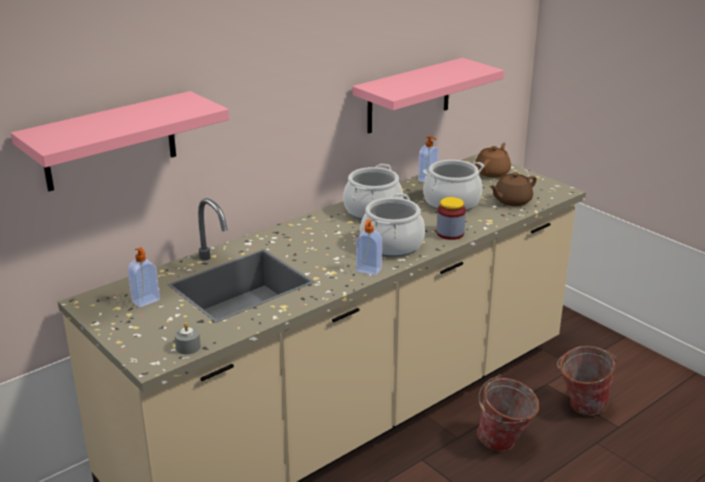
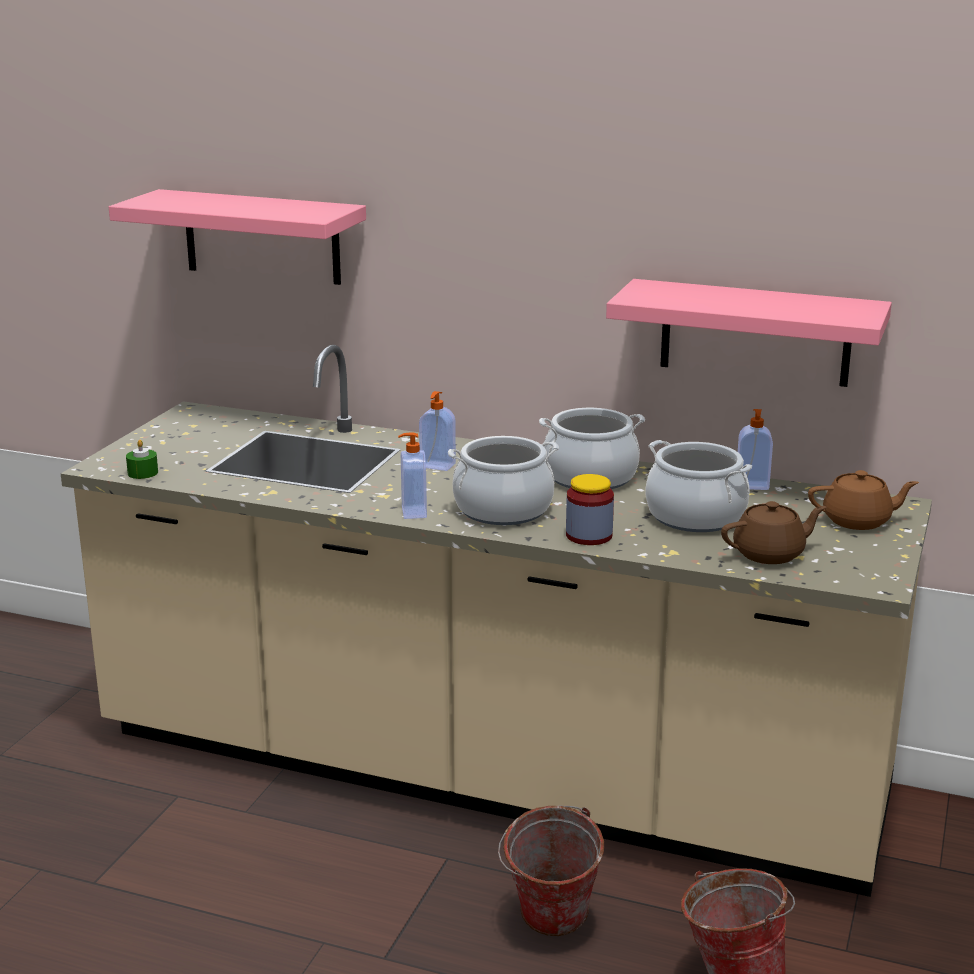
camera: 60 degrees right, 5 degrees down
soap dispenser [128,247,160,308] -> soap dispenser moved to [419,391,456,471]
grey candle [174,322,201,354] -> green candle [126,440,158,479]
brown teapot [489,172,537,206] -> brown teapot turned 135 degrees clockwise [721,501,826,564]

